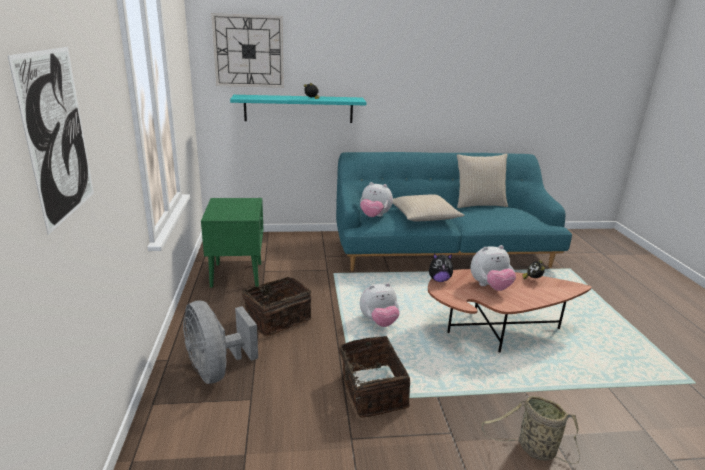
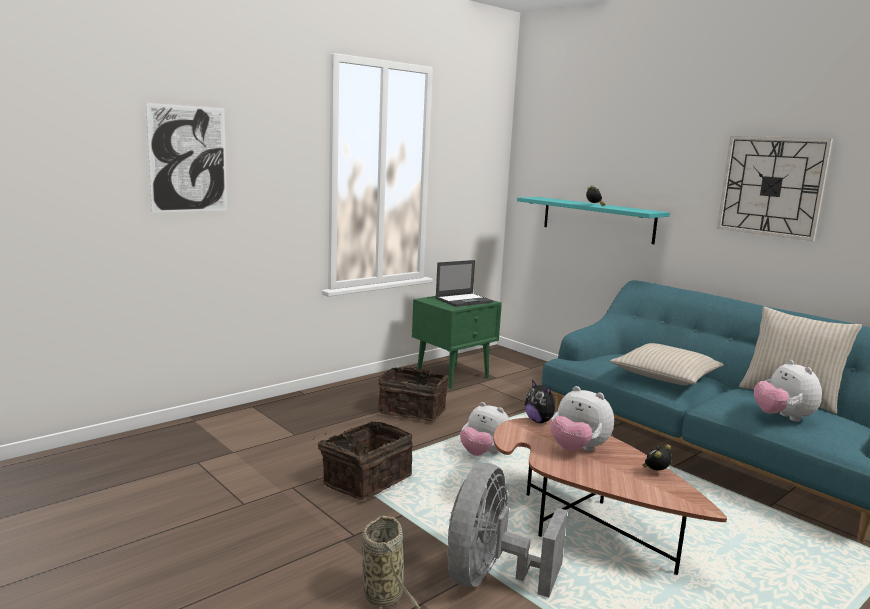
camera: 55 degrees right, 10 degrees down
grey fan [183,300,258,384] -> grey fan moved to [447,463,568,597]
wall clock [211,13,284,88] -> wall clock moved to [717,136,833,241]
plush toy [360,182,393,217] -> plush toy moved to [754,360,822,422]
none -> laptop [435,260,493,307]

